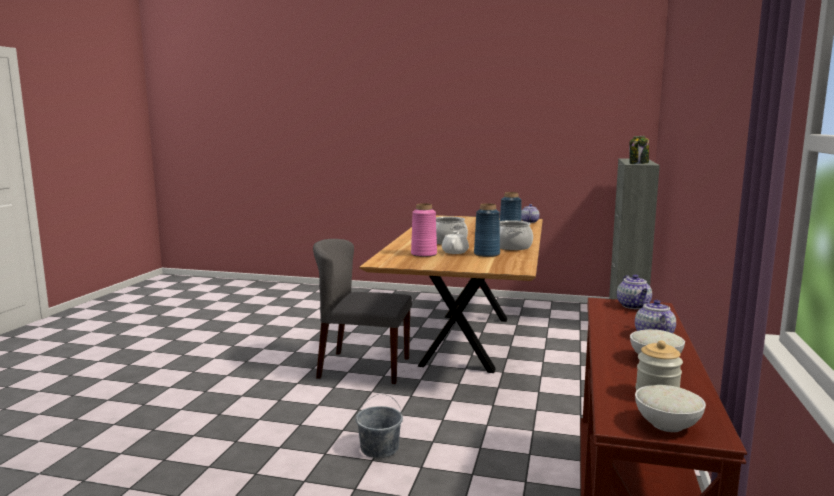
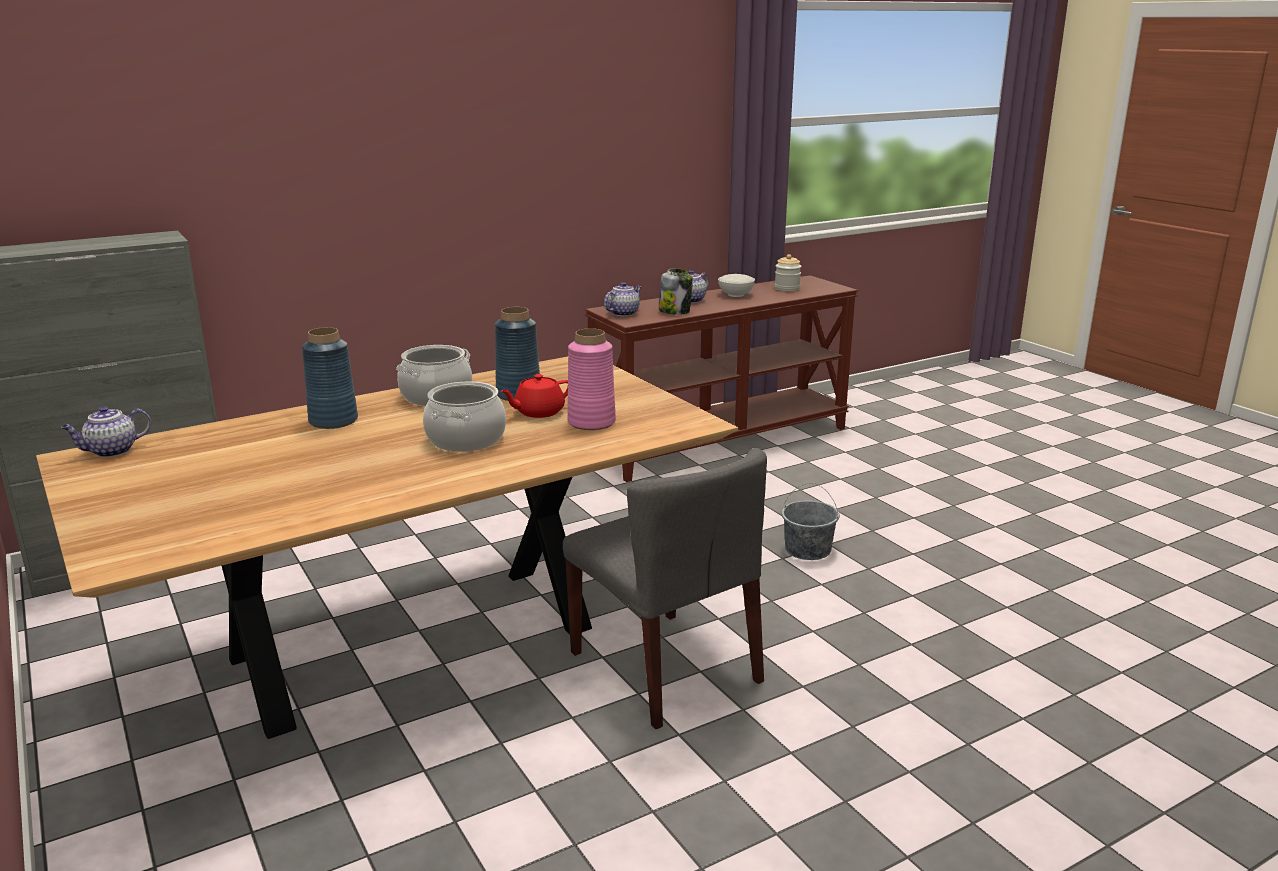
camera: 135 degrees left, 10 degrees up
white teapot [442,231,469,254] -> red teapot [501,374,568,418]
jar [630,136,649,164] -> jar moved to [658,268,693,315]
white bowl [635,385,706,432] -> none

